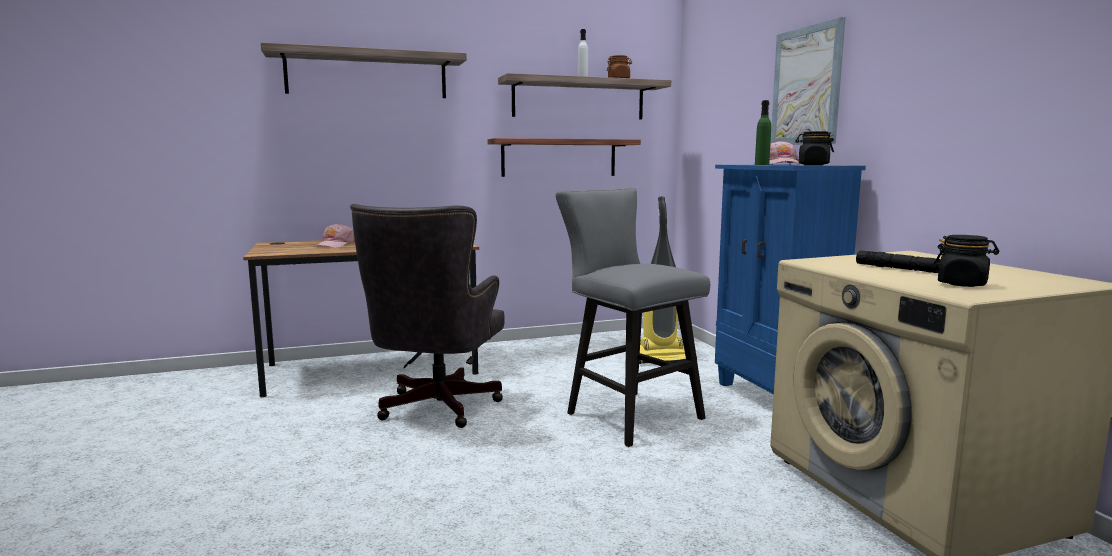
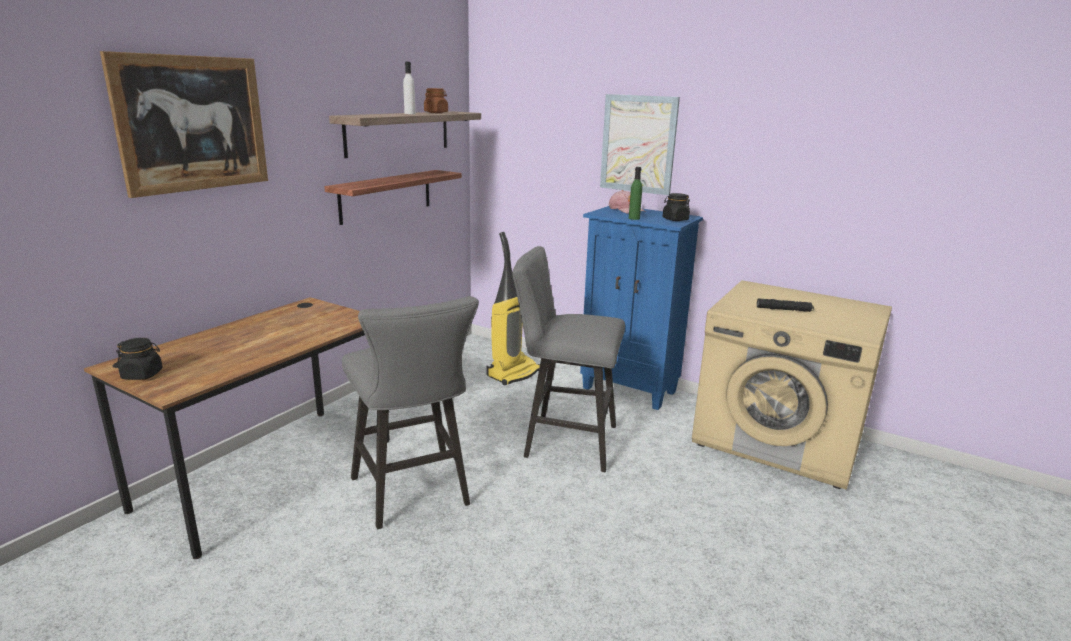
camera: 40 degrees left, 10 degrees up
shelf [261,42,467,98] -> picture [100,51,268,198]
pink cap [315,223,355,248] -> none
grey office chair [350,204,505,428] -> grey stool [342,296,479,529]
black jar [934,235,1000,287] -> black jar moved to [116,338,163,380]

